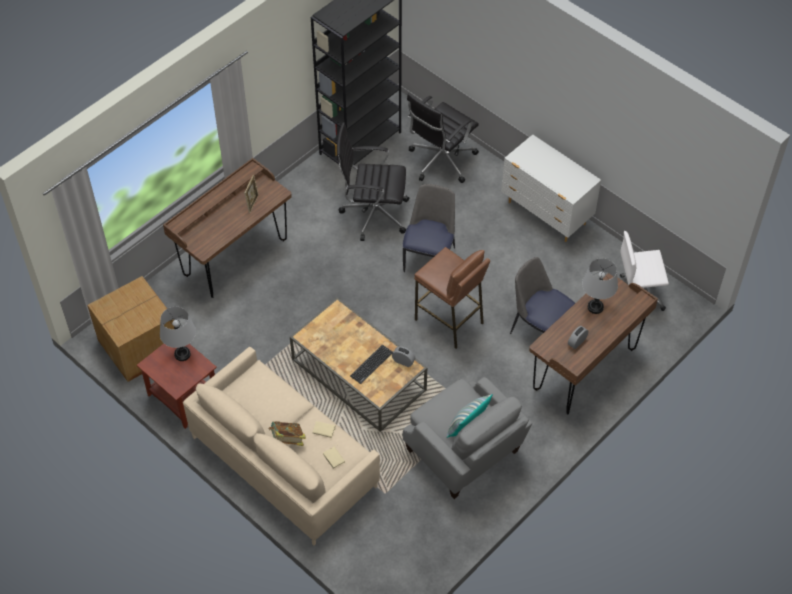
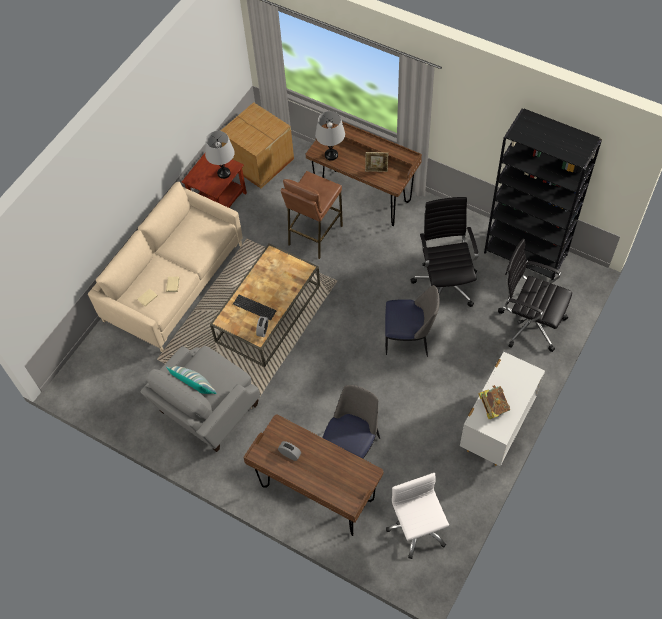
camera: 80 degrees right, 5 degrees up
book [268,421,306,446] -> book moved to [478,385,510,419]
brown stool [414,247,490,349] -> brown stool moved to [281,171,343,259]
grey table lamp [582,258,618,314] -> grey table lamp moved to [315,111,345,161]

